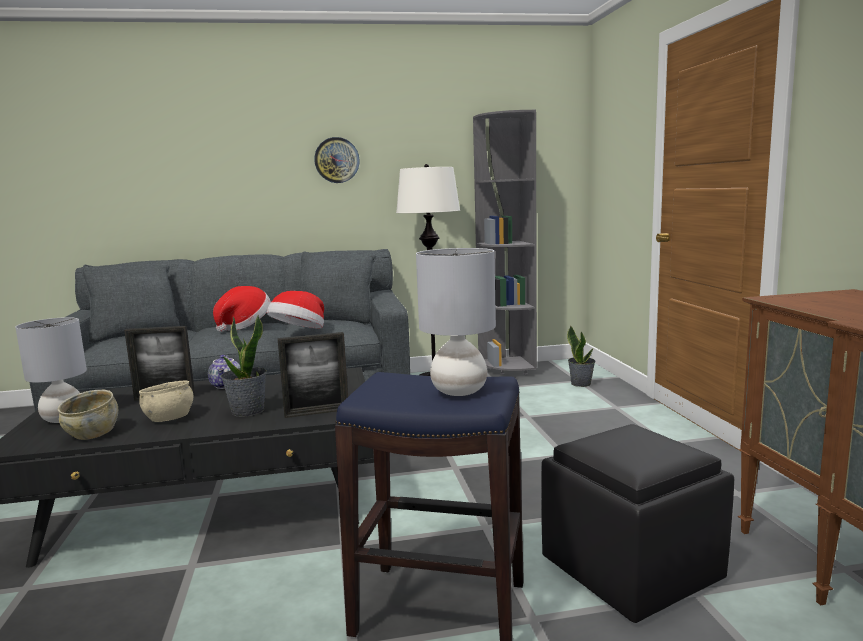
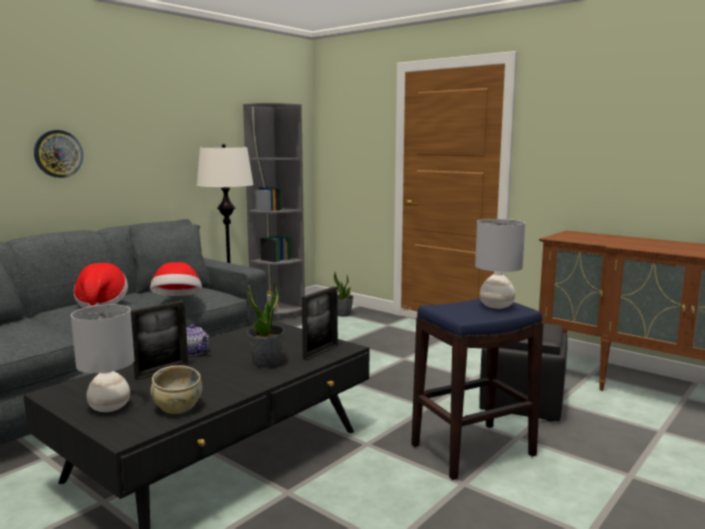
camera: 40 degrees left, 0 degrees up
beige bowl [139,381,193,422] -> none
wall clock [314,137,360,183] -> wall clock moved to [34,130,83,178]

